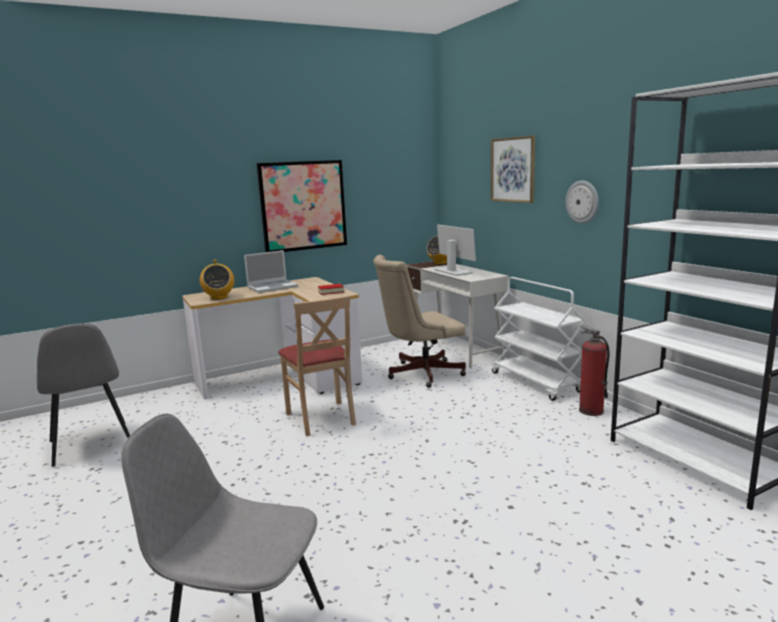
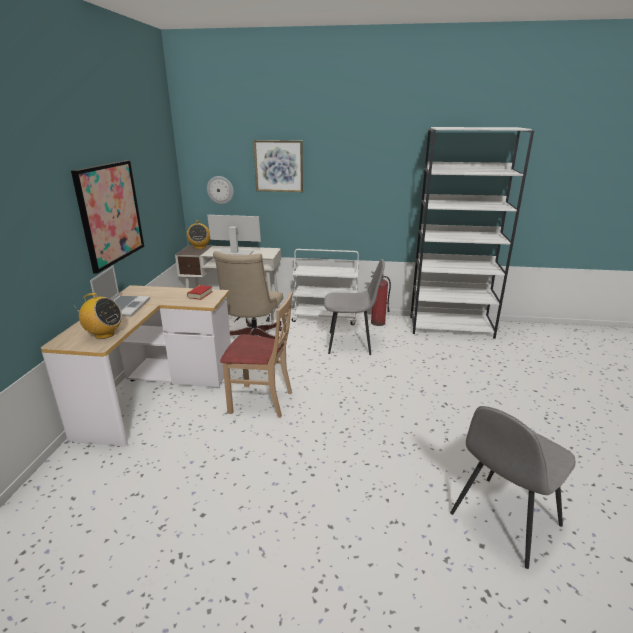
camera: 55 degrees left, 10 degrees up
grey chair [37,323,130,467] -> grey chair moved to [324,258,385,355]
wall clock [566,181,599,224] -> wall clock moved to [207,176,234,204]

